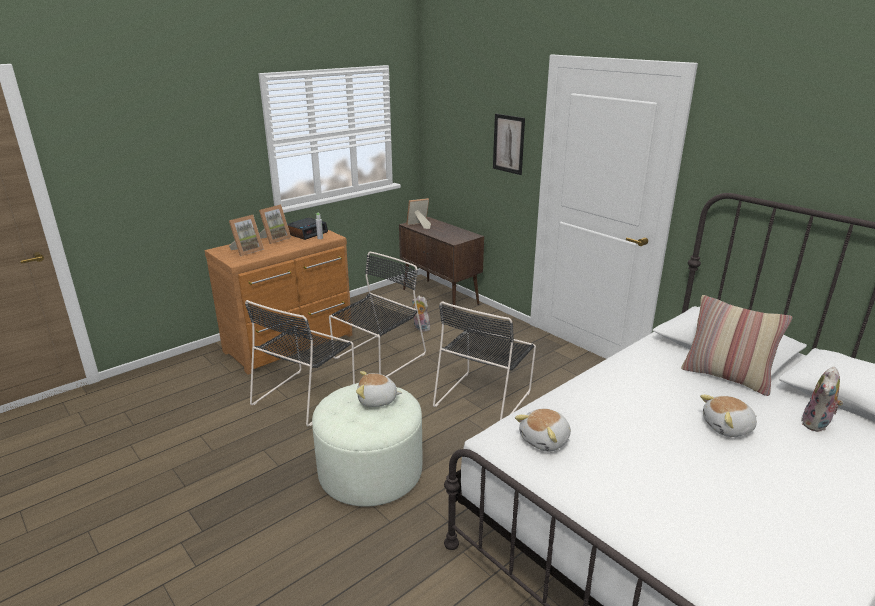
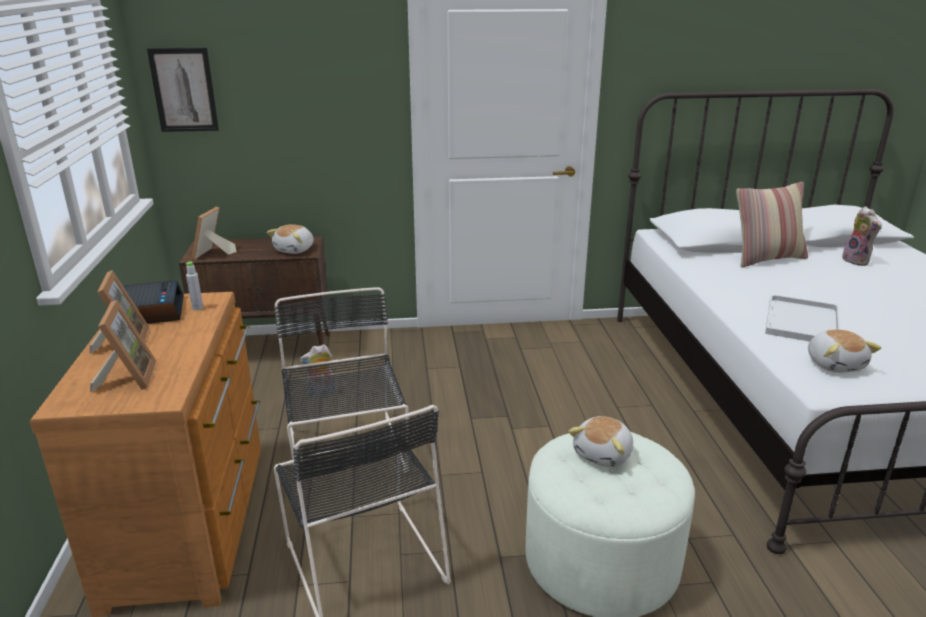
camera: 55 degrees left, 0 degrees up
black chair [433,301,536,420] -> none
picture [493,114,525,175] -> picture moved to [147,48,219,132]
plush toy [700,395,757,437] -> plush toy moved to [267,224,314,254]
none -> white tray [765,294,840,342]

